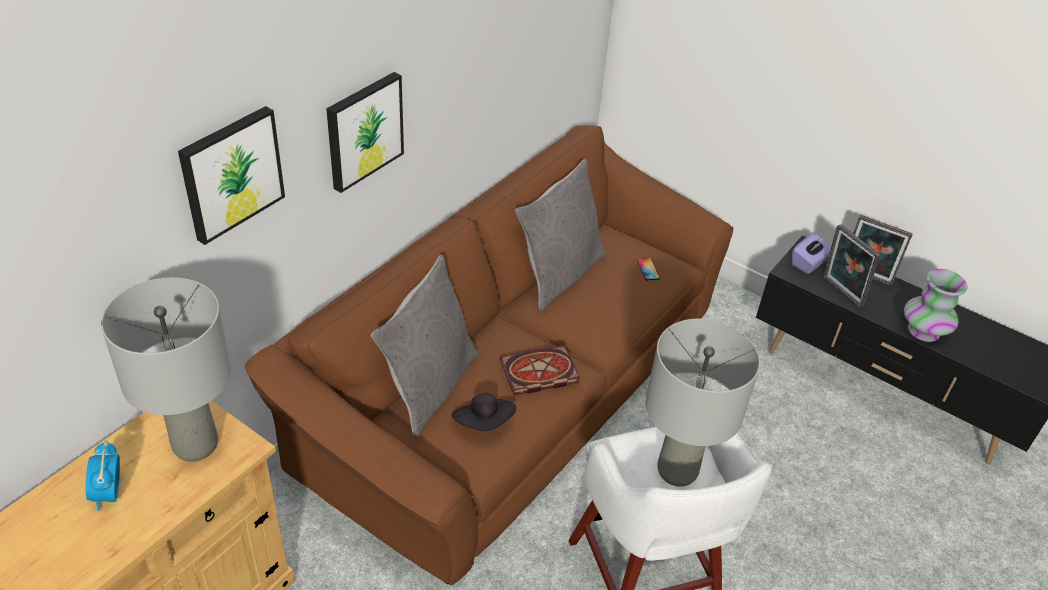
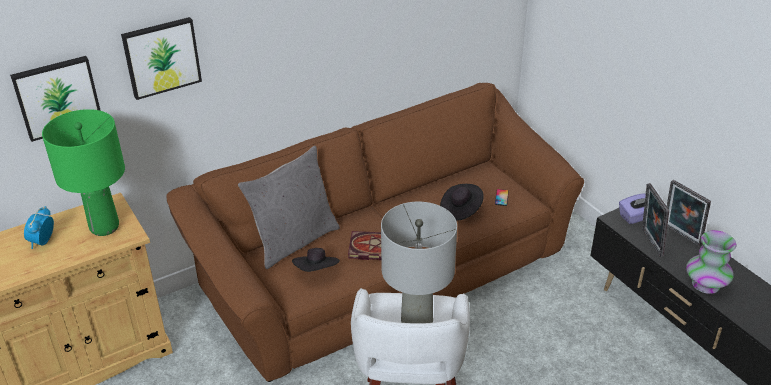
camera: 25 degrees right, 5 degrees down
grey table lamp [101,277,232,462] -> green table lamp [42,109,125,236]
picture [326,72,404,193] -> picture moved to [10,56,101,142]
grey pillow [515,159,606,311] -> none
none -> black hat [440,184,484,220]

